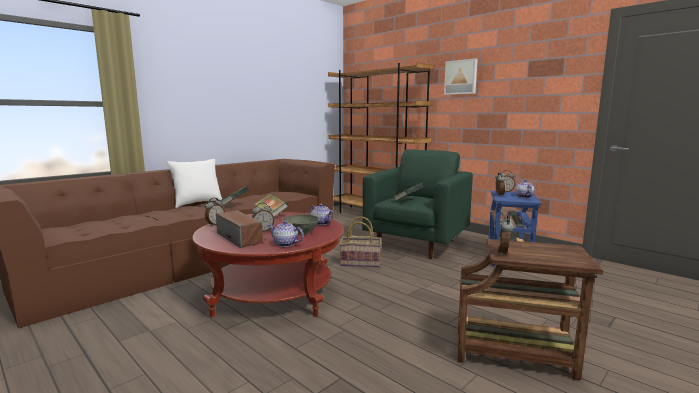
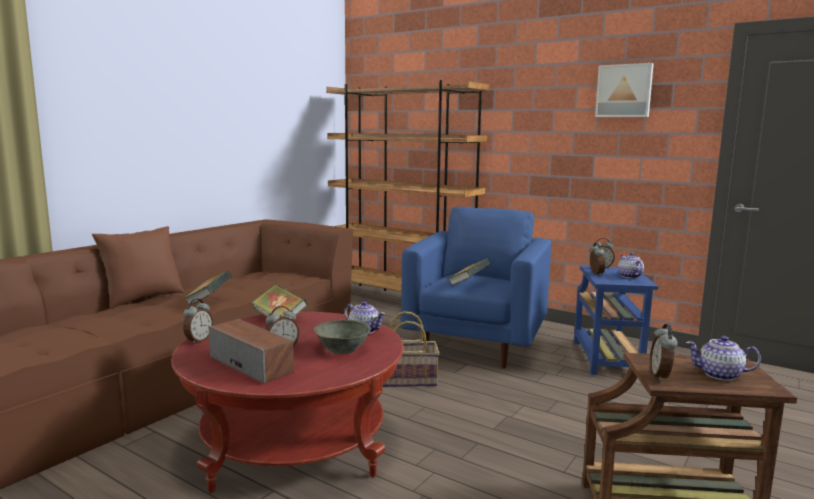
camera: 10 degrees left, 0 degrees up
white pillow [166,159,222,208] -> brown pillow [92,226,185,309]
teapot [268,221,304,247] -> teapot moved to [686,336,761,381]
green armchair [362,149,473,259] -> blue armchair [401,207,551,368]
picture [444,58,478,95] -> picture moved to [595,63,654,117]

